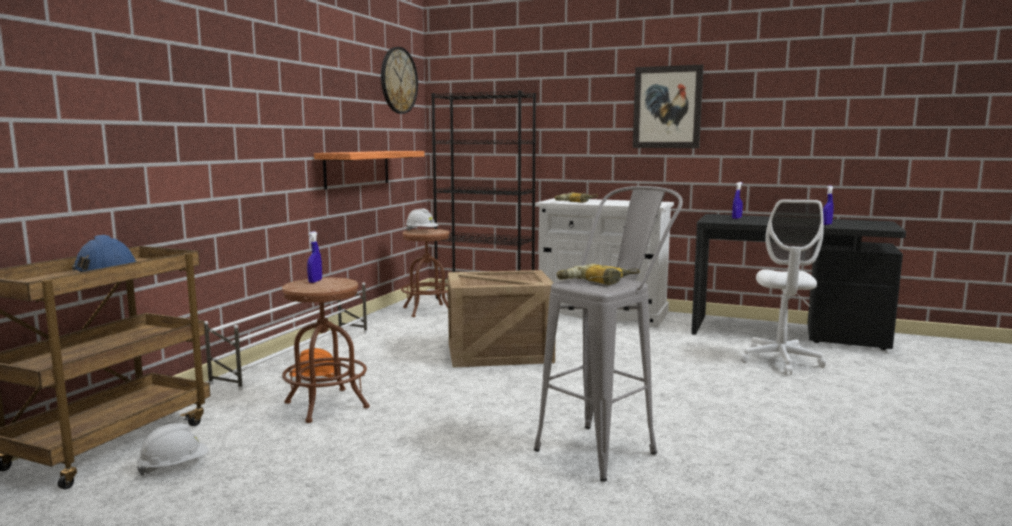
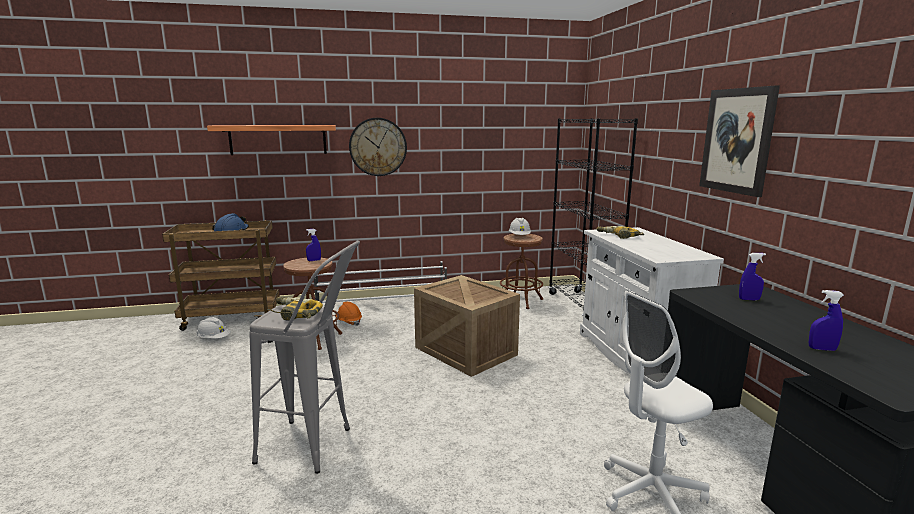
camera: 55 degrees right, 5 degrees up
shelf [314,151,425,189] -> shelf moved to [207,125,336,155]
wall clock [381,47,418,114] -> wall clock moved to [349,118,407,176]

